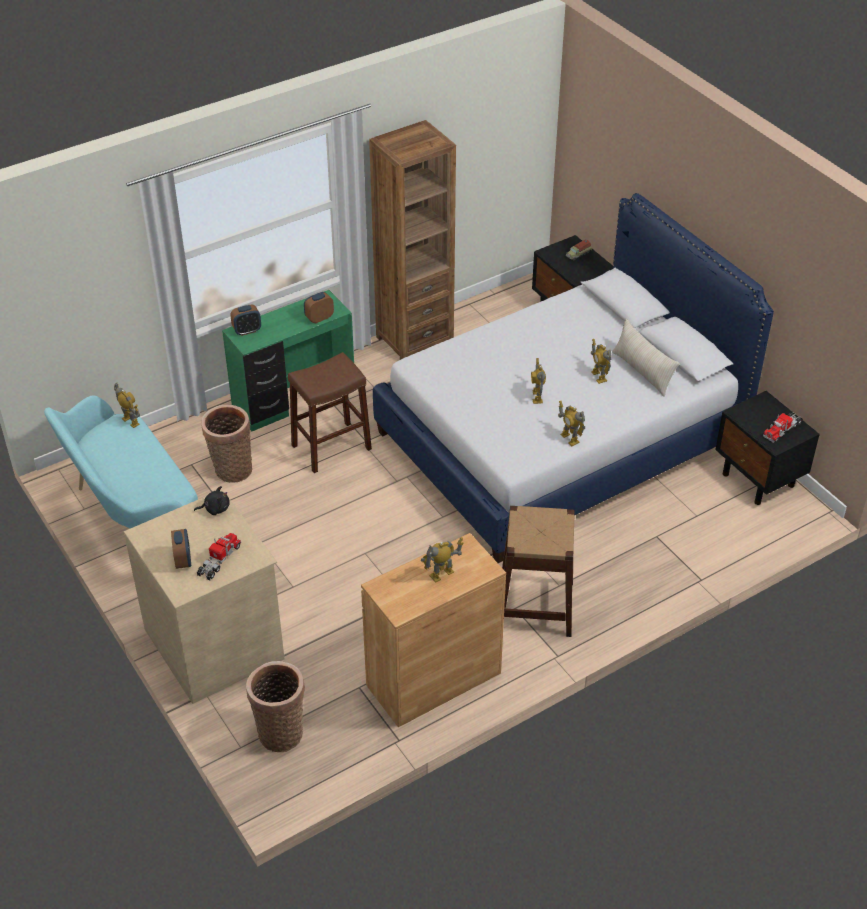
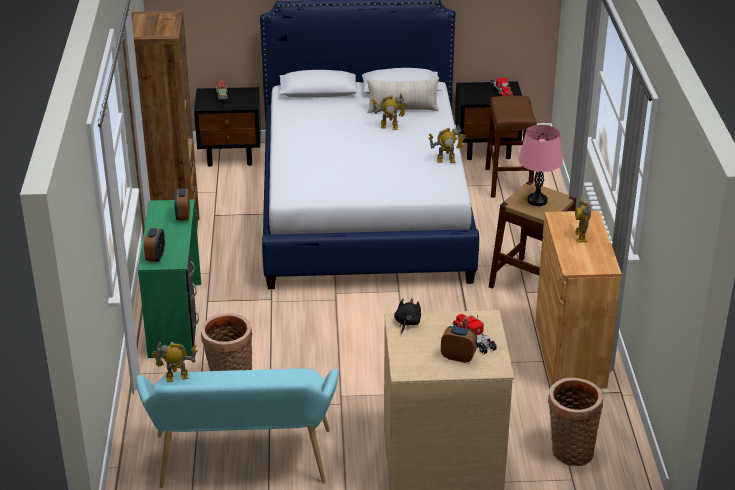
camera: 60 degrees left, 10 degrees down
brown stool [288,352,372,473] -> brown stool moved to [485,96,537,197]
toy robot [531,358,546,404] -> none
none -> pink table lamp [519,125,563,206]

